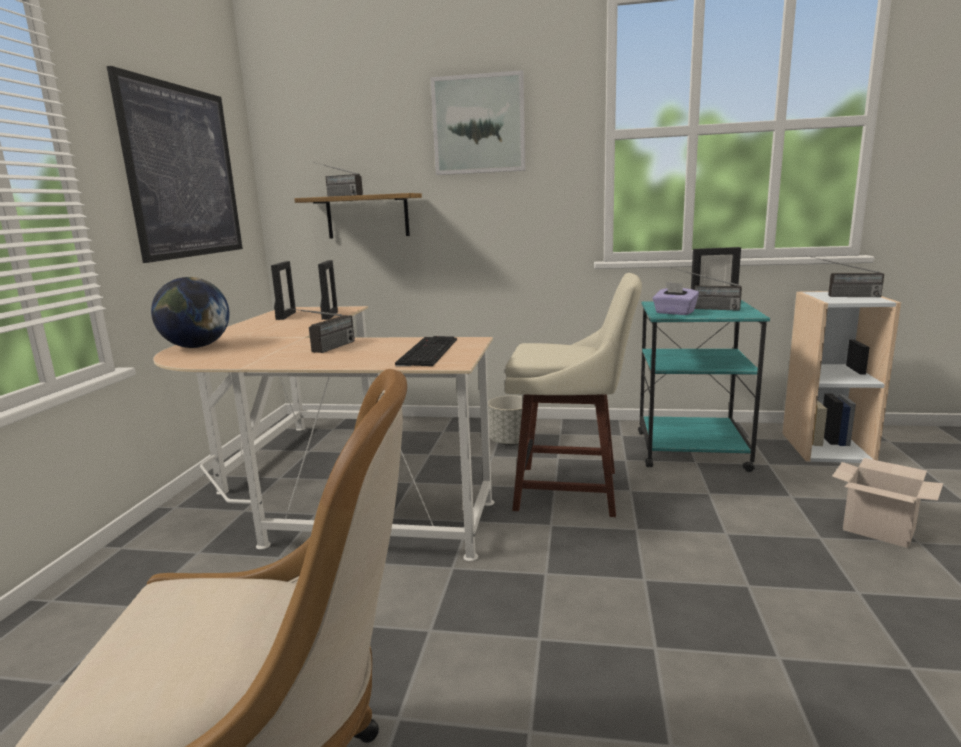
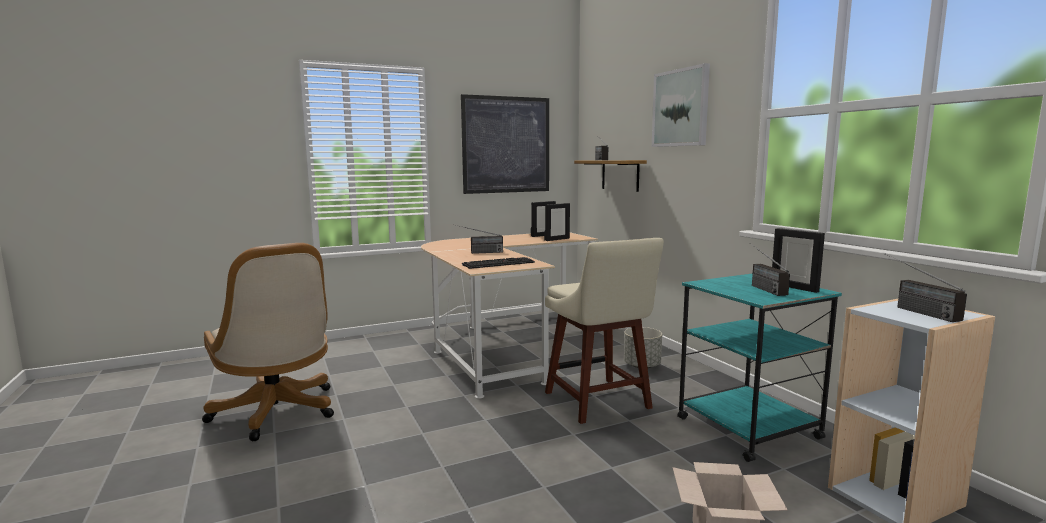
camera: 55 degrees right, 5 degrees down
globe [151,277,230,348] -> none
purple tissue box [652,282,699,315] -> none

